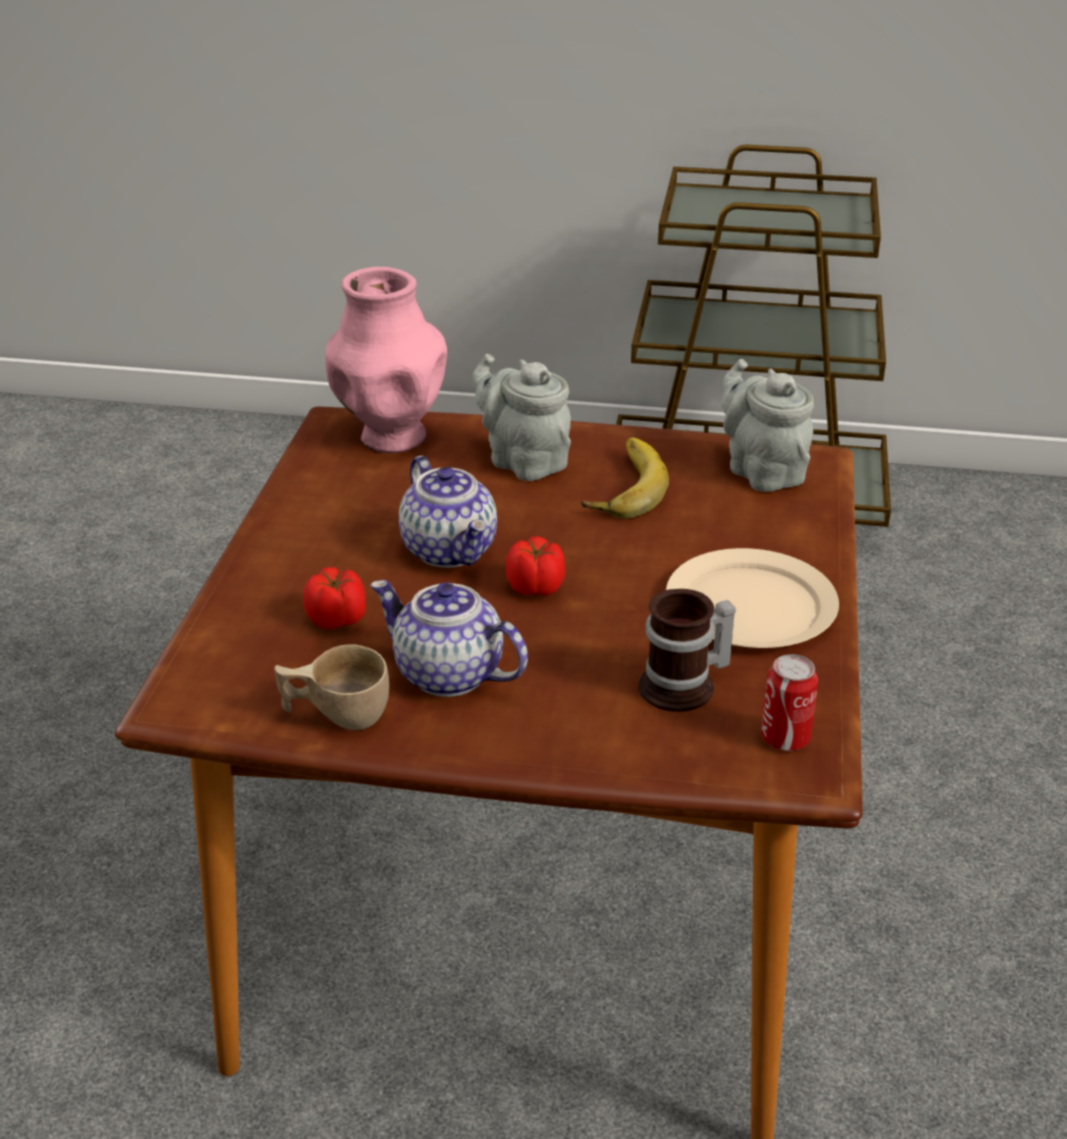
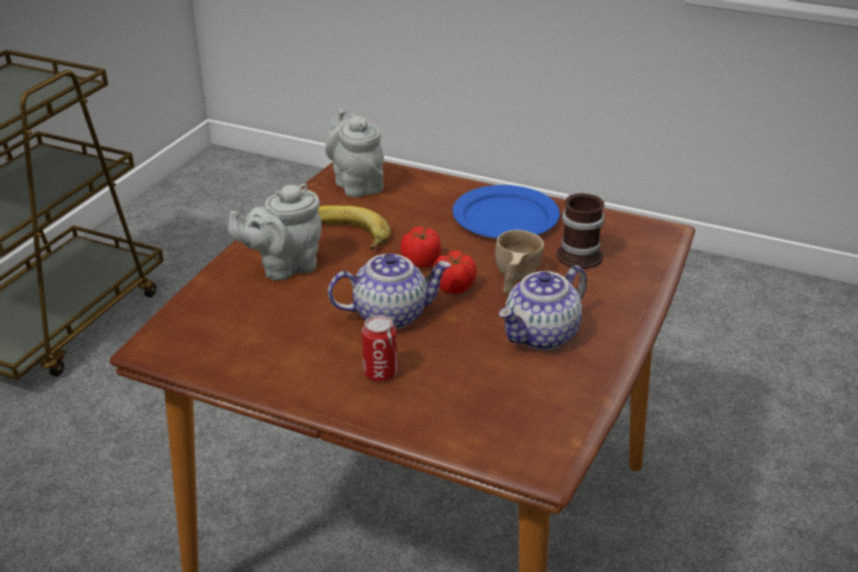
camera: 75 degrees left, 0 degrees up
beige cup [274,644,389,730] -> beige cup moved to [495,230,544,294]
tomato [303,567,366,629] -> tomato moved to [400,227,441,268]
pink vase [325,267,447,453] -> none
beige plate [666,548,839,648] -> blue plate [453,185,560,238]
grey teapot [721,359,814,492] -> grey teapot turned 75 degrees clockwise [325,108,384,197]
can [761,654,818,751] -> can moved to [362,315,398,381]

